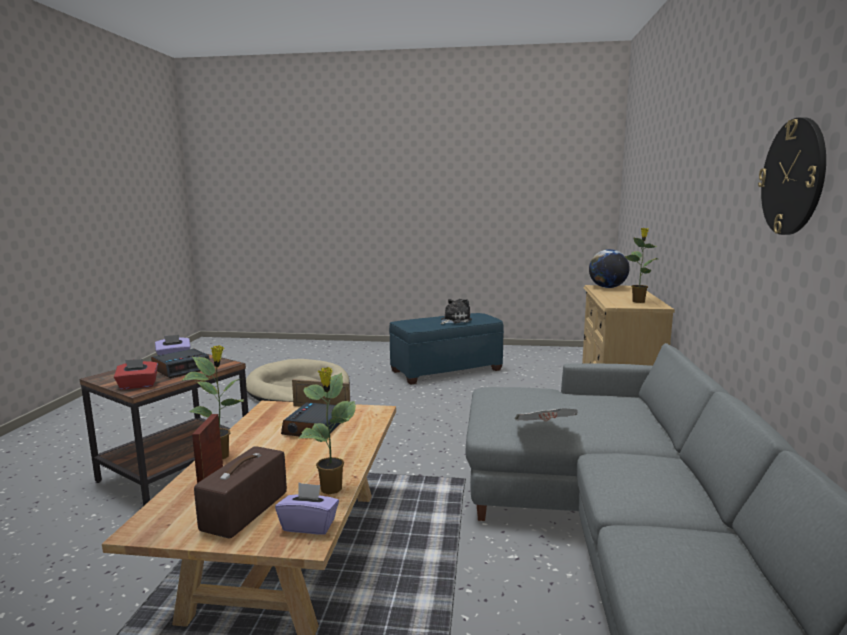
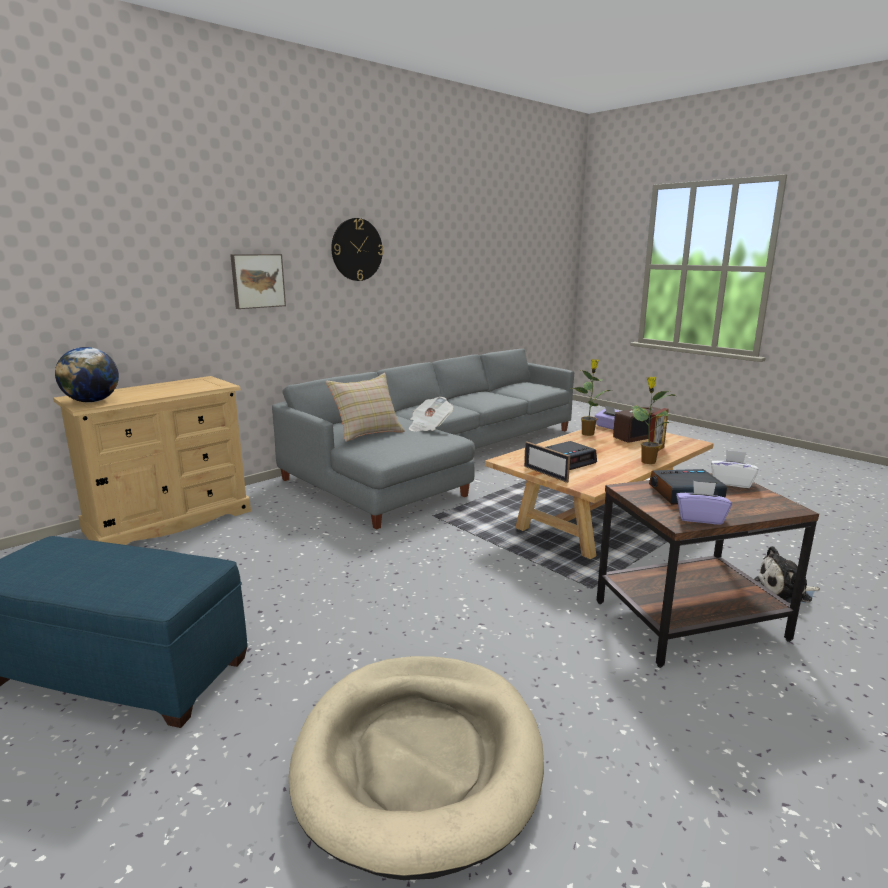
camera: 140 degrees left, 5 degrees up
red tissue box [114,359,158,390] -> white tissue box [711,450,758,488]
plush toy [440,299,472,324] -> plush toy moved to [754,546,820,603]
potted plant [624,228,658,303] -> none
none -> picture [230,254,286,309]
none -> beige pillow [325,373,405,442]

